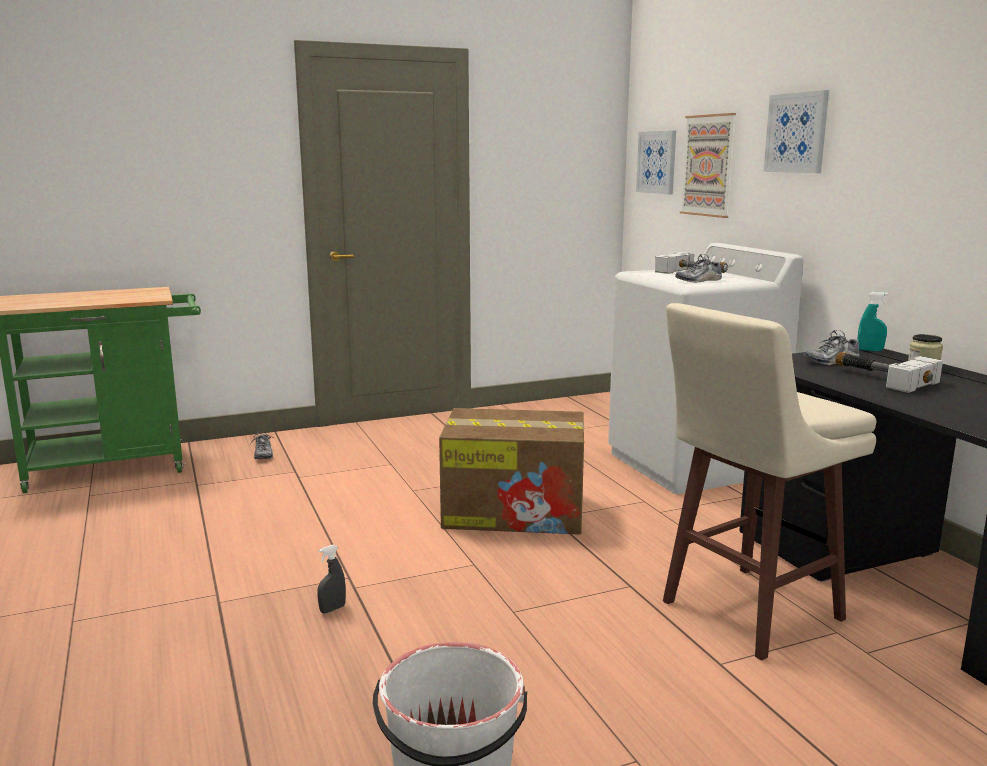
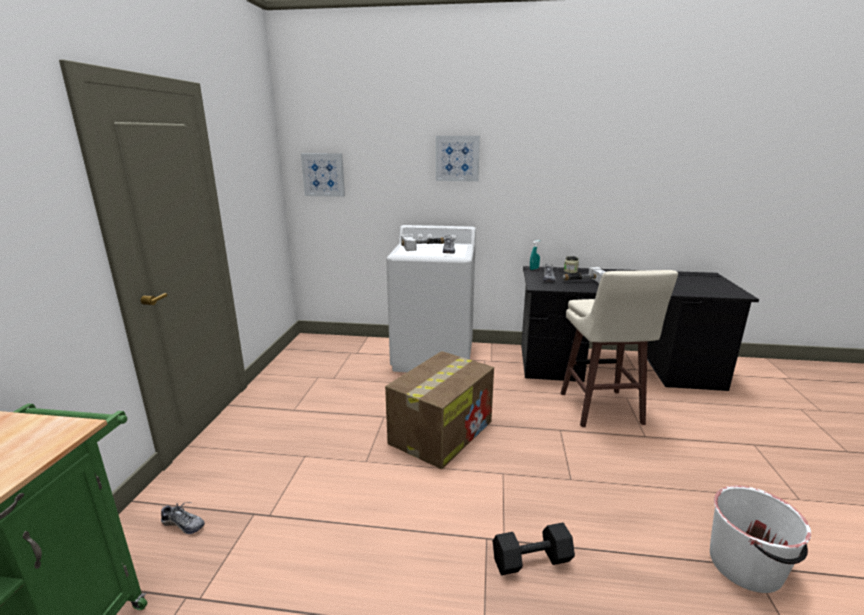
camera: 60 degrees left, 5 degrees up
grey spray bottle [317,545,346,614] -> black dumbbell [493,523,575,575]
picture [680,113,736,218] -> none

